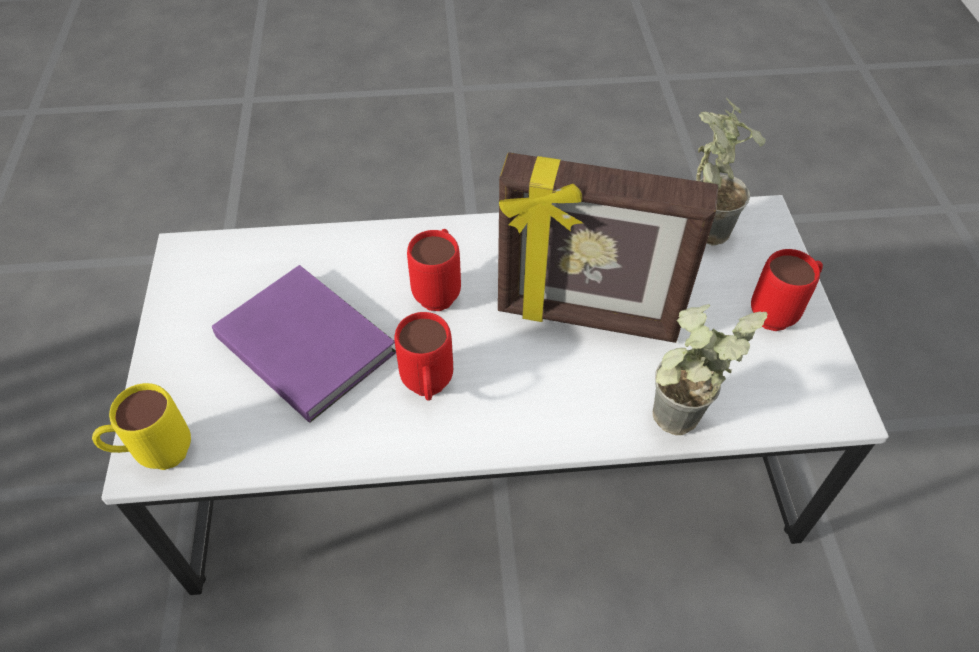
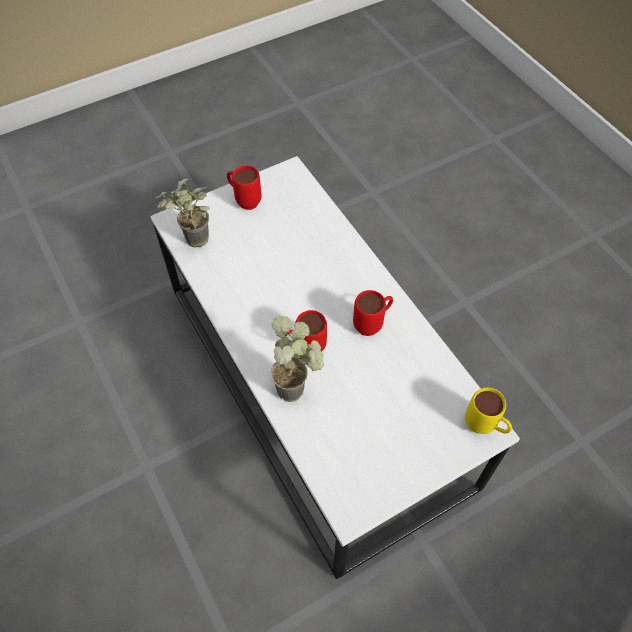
camera: 115 degrees left, 5 degrees up
purple book [212,265,396,423] -> none
picture frame [498,152,718,343] -> none
potted plant [653,304,768,435] -> potted plant moved to [271,315,324,402]

